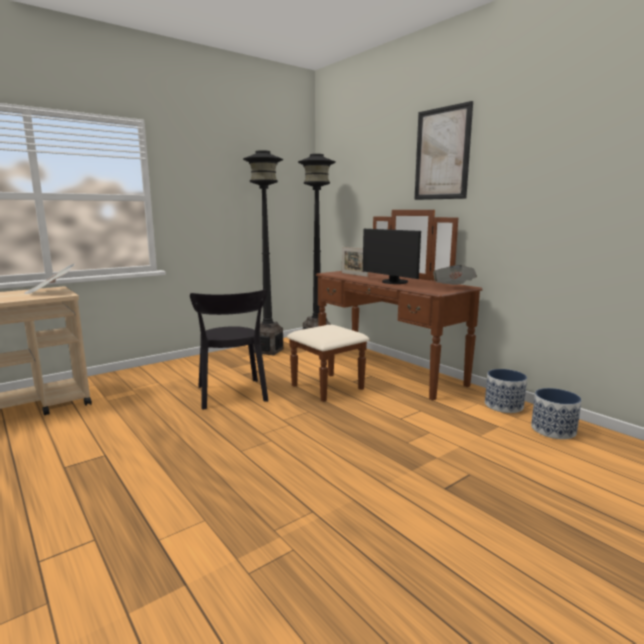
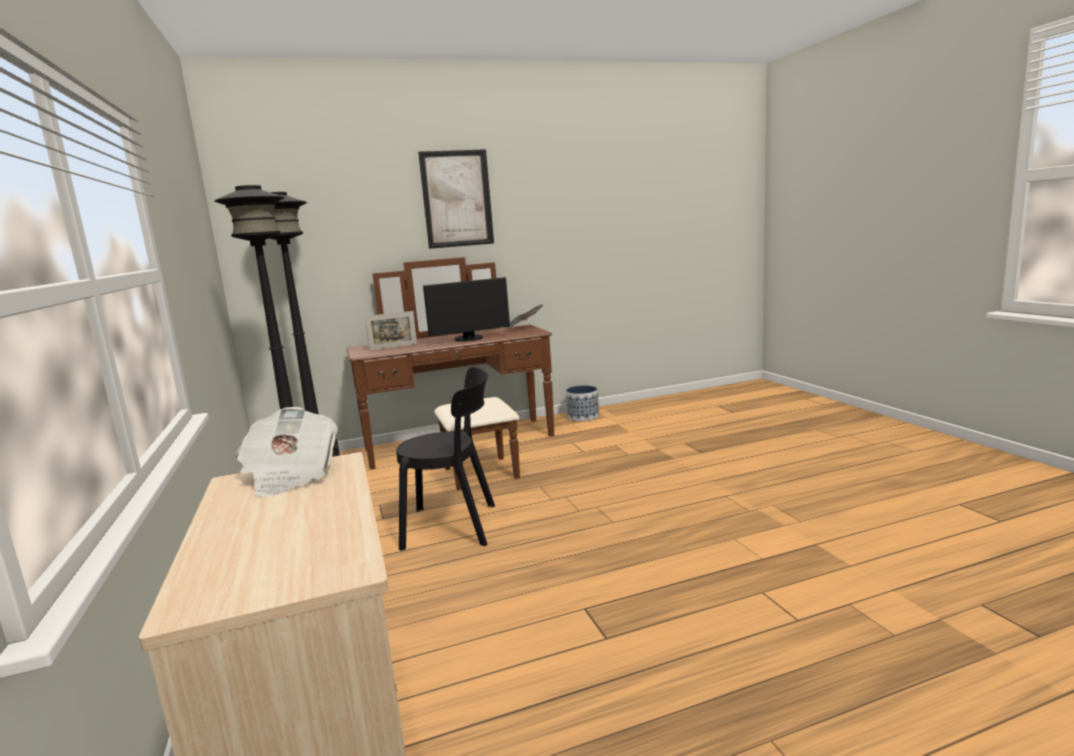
camera: 70 degrees left, 0 degrees up
planter [531,388,581,439] -> none

